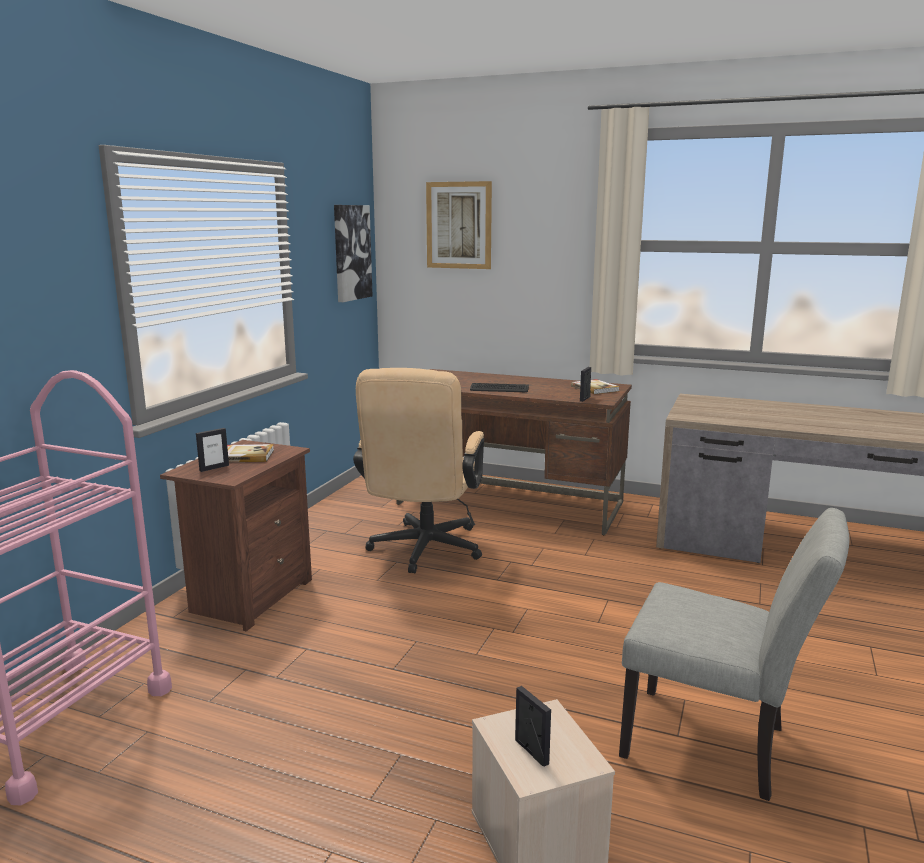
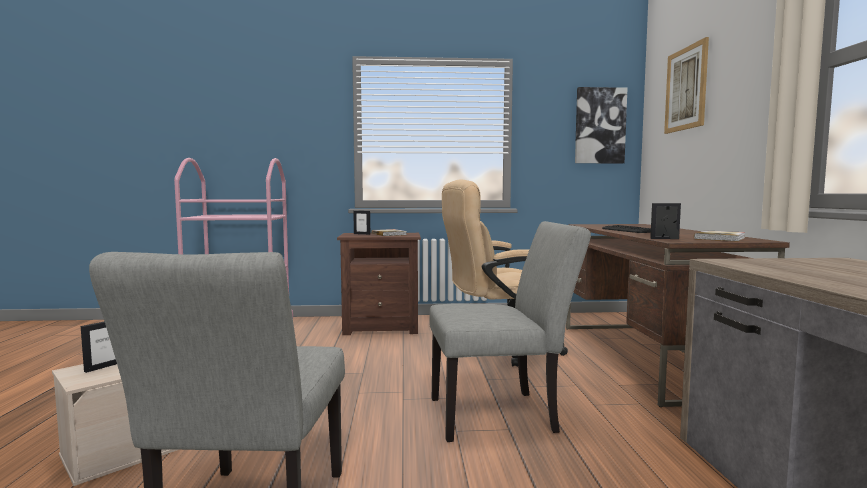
camera: 65 degrees right, 10 degrees down
none -> grey chair [430,221,591,442]

